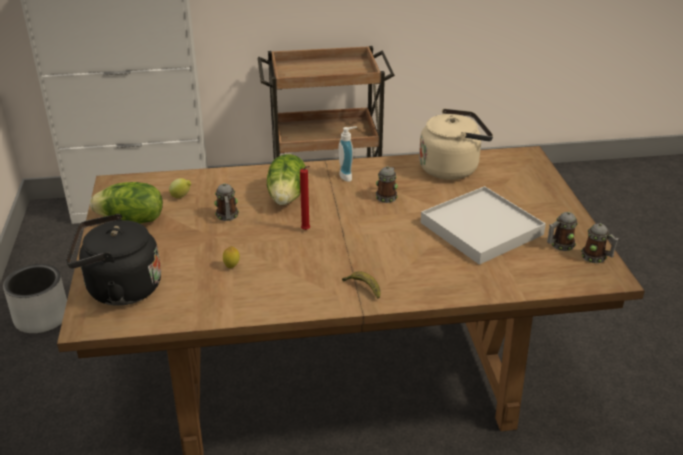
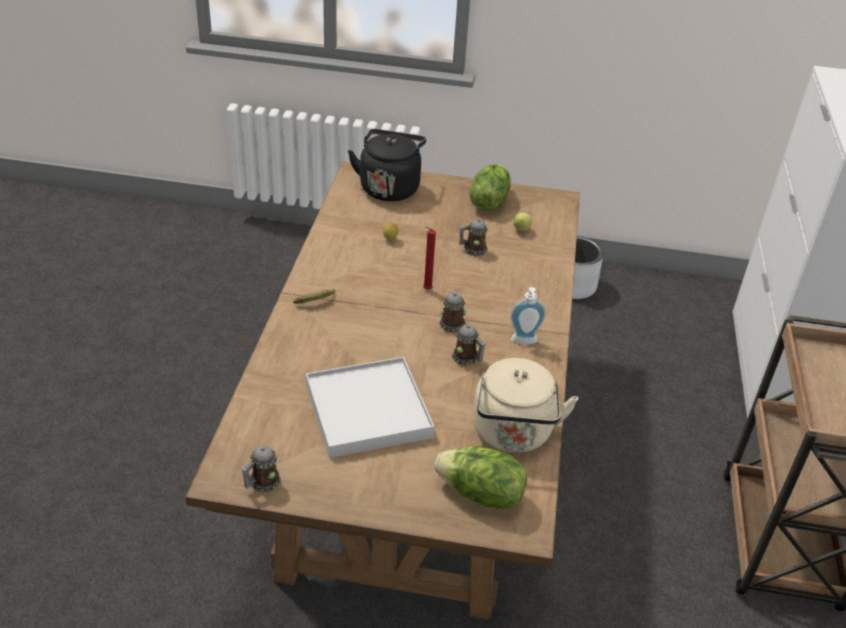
camera: 105 degrees right, 5 degrees up
lettuce [267,154,306,205] -> lettuce moved to [434,446,527,509]
mug [547,212,578,251] -> mug moved to [439,290,466,333]

